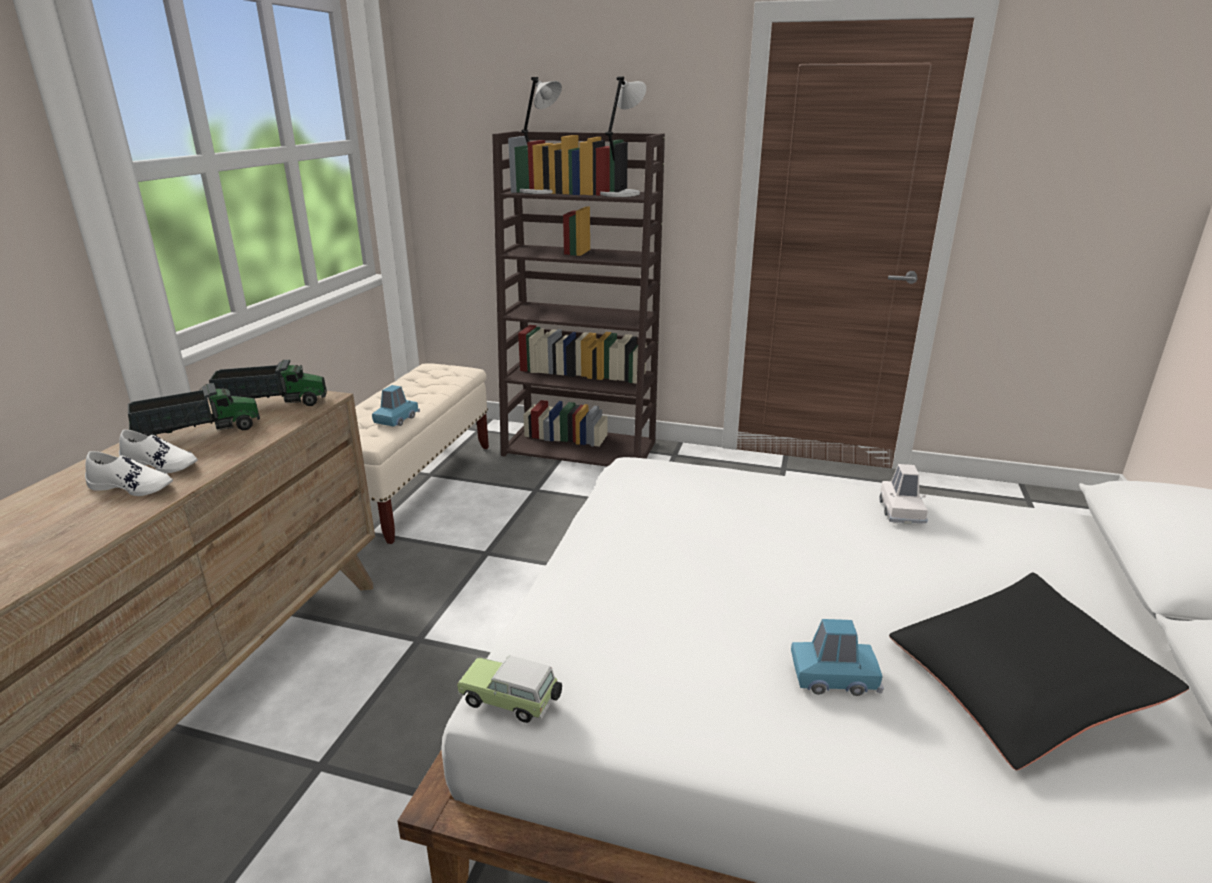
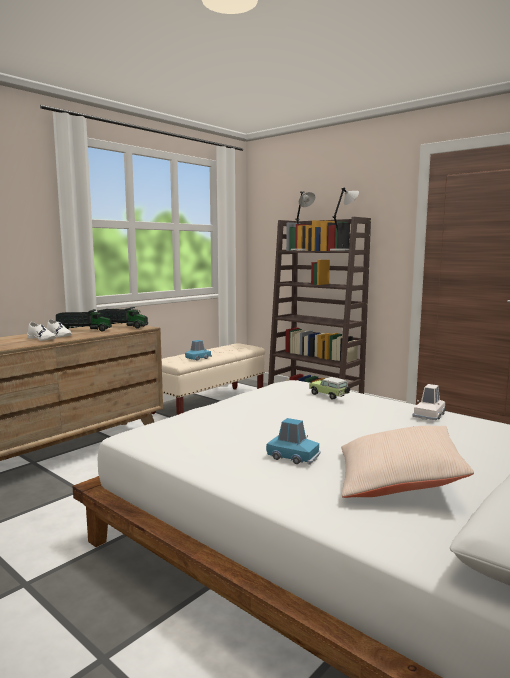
camera: 25 degrees right, 15 degrees down
toy car [457,655,562,723] -> toy car moved to [309,377,350,400]
black pillow [889,572,1189,770] -> beige pillow [341,426,474,498]

